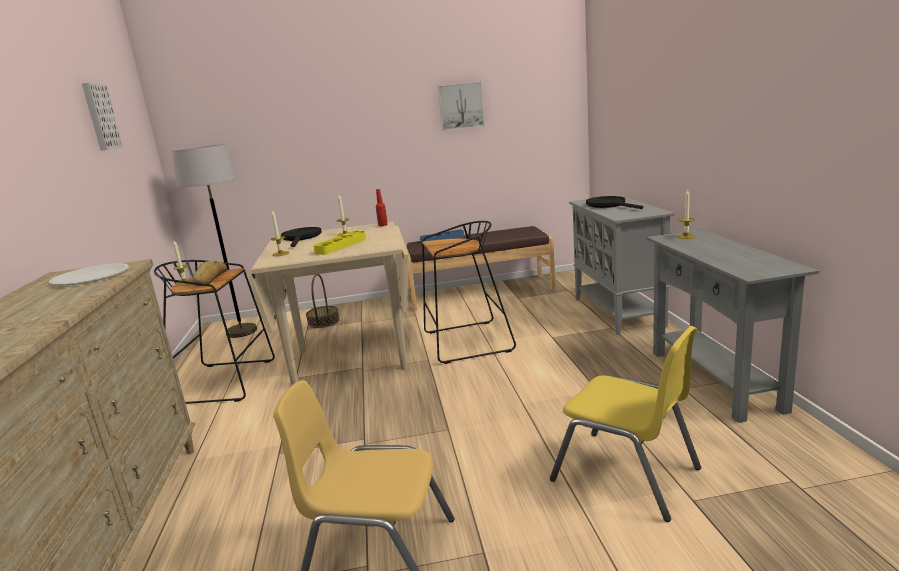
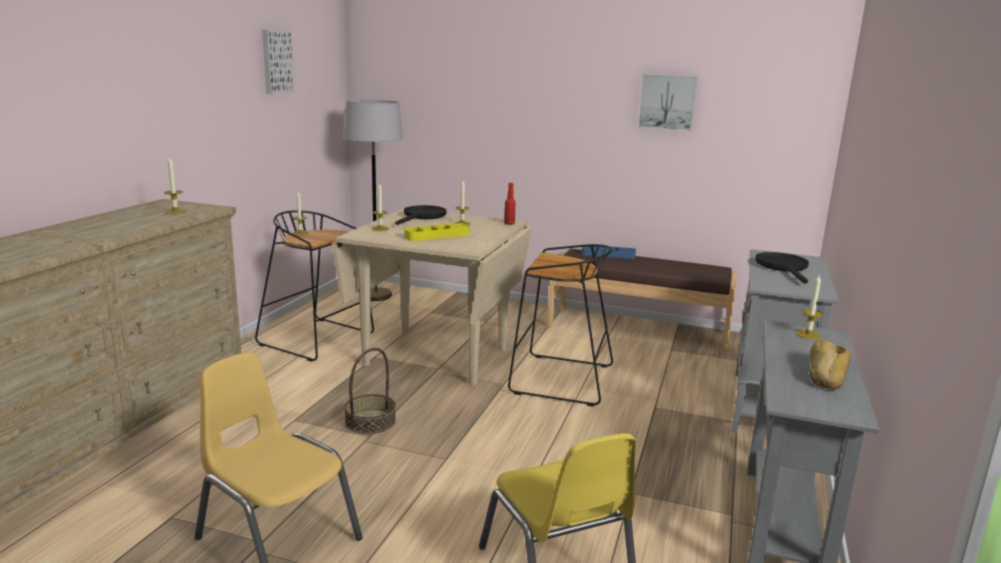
camera: 25 degrees right, 0 degrees up
white plate [49,263,129,285] -> candle [164,158,187,214]
bread [192,261,227,286] -> bread moved to [810,340,851,390]
basket [306,274,340,328] -> basket moved to [344,348,396,434]

